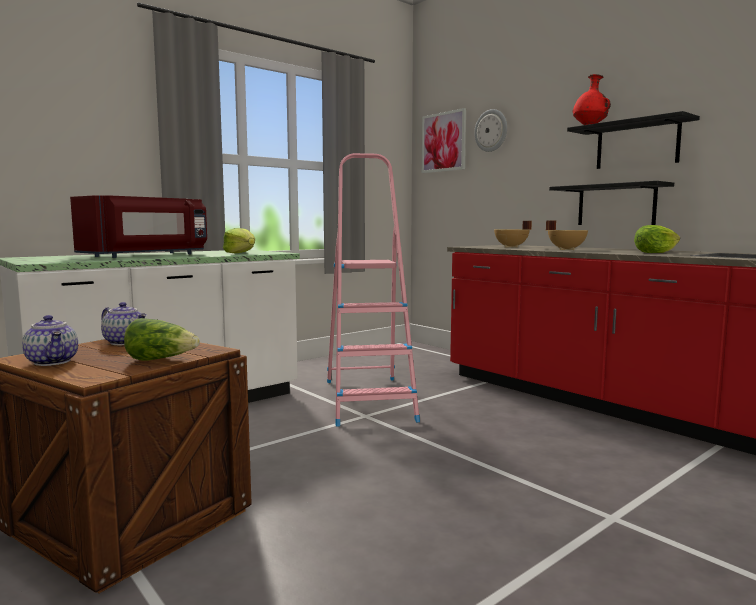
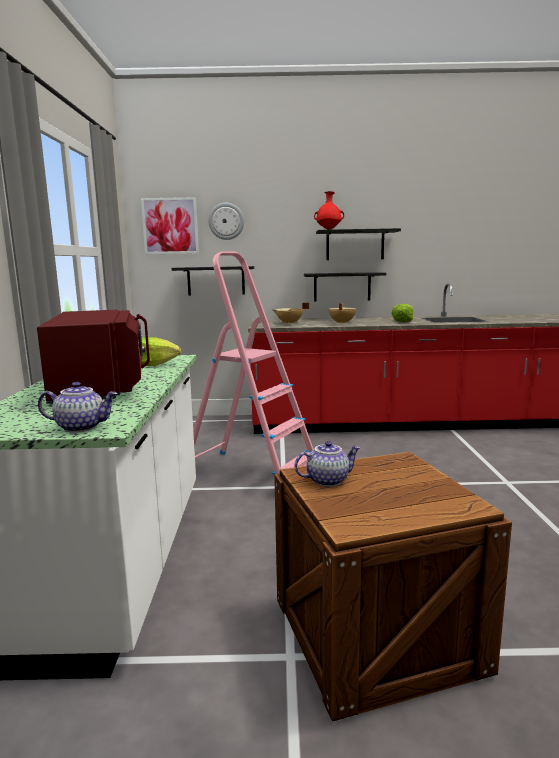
camera: 50 degrees left, 5 degrees up
teapot [22,315,78,366] -> teapot moved to [38,382,118,433]
lettuce [124,318,200,361] -> none
none -> black shelf [172,266,254,296]

